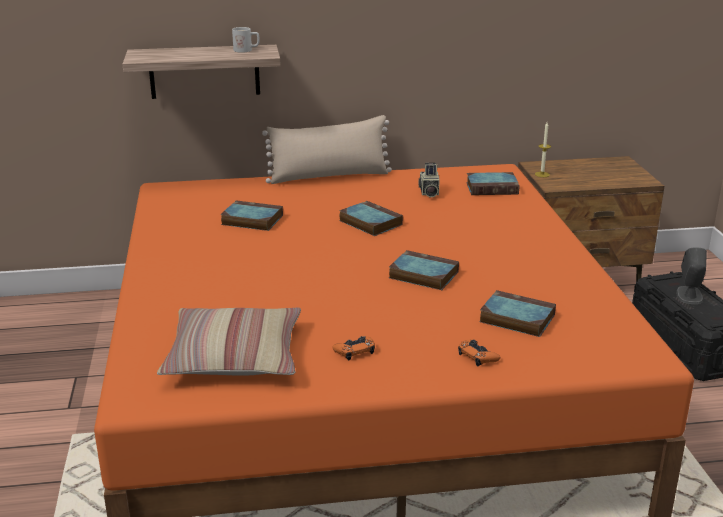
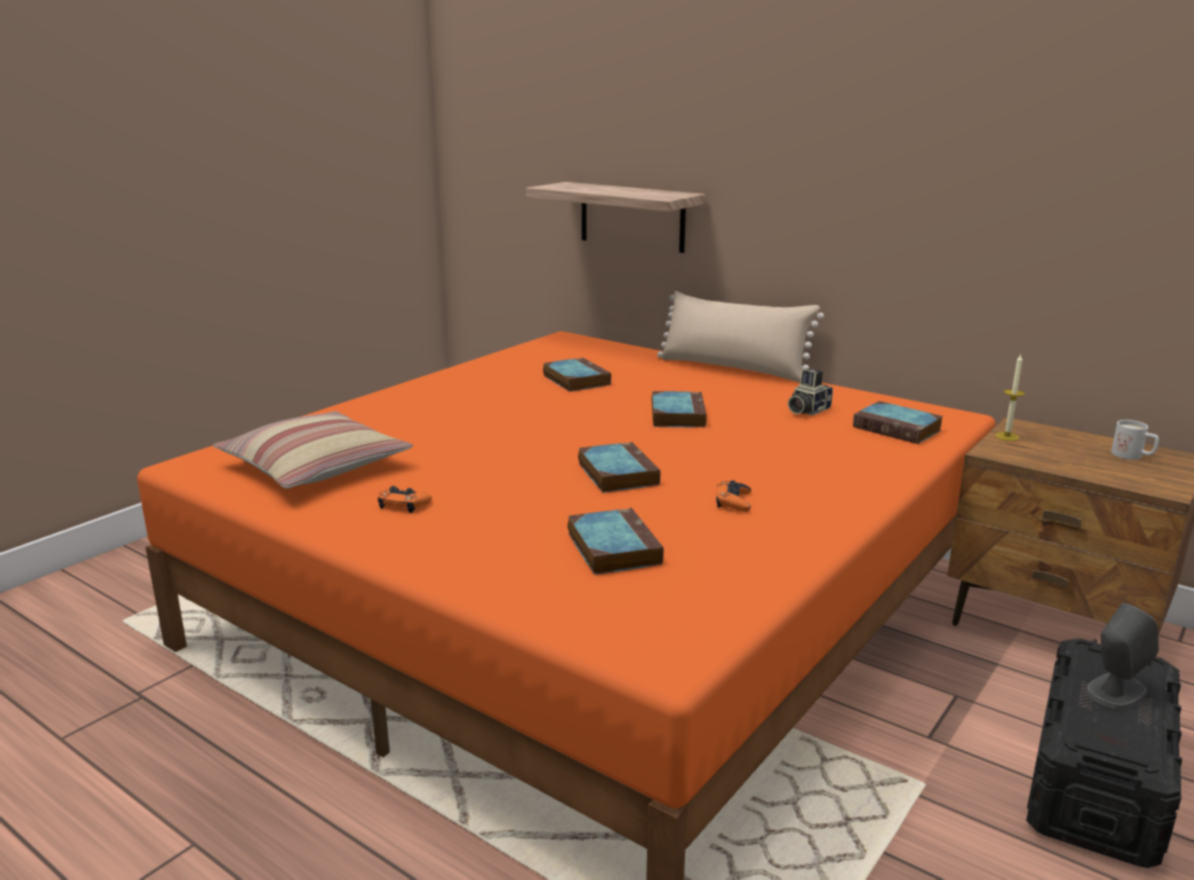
camera: 45 degrees right, 5 degrees down
white mug [232,27,260,53] -> white mug moved to [1111,420,1159,460]
orange game controller [458,339,500,366] -> orange game controller moved to [716,480,751,512]

